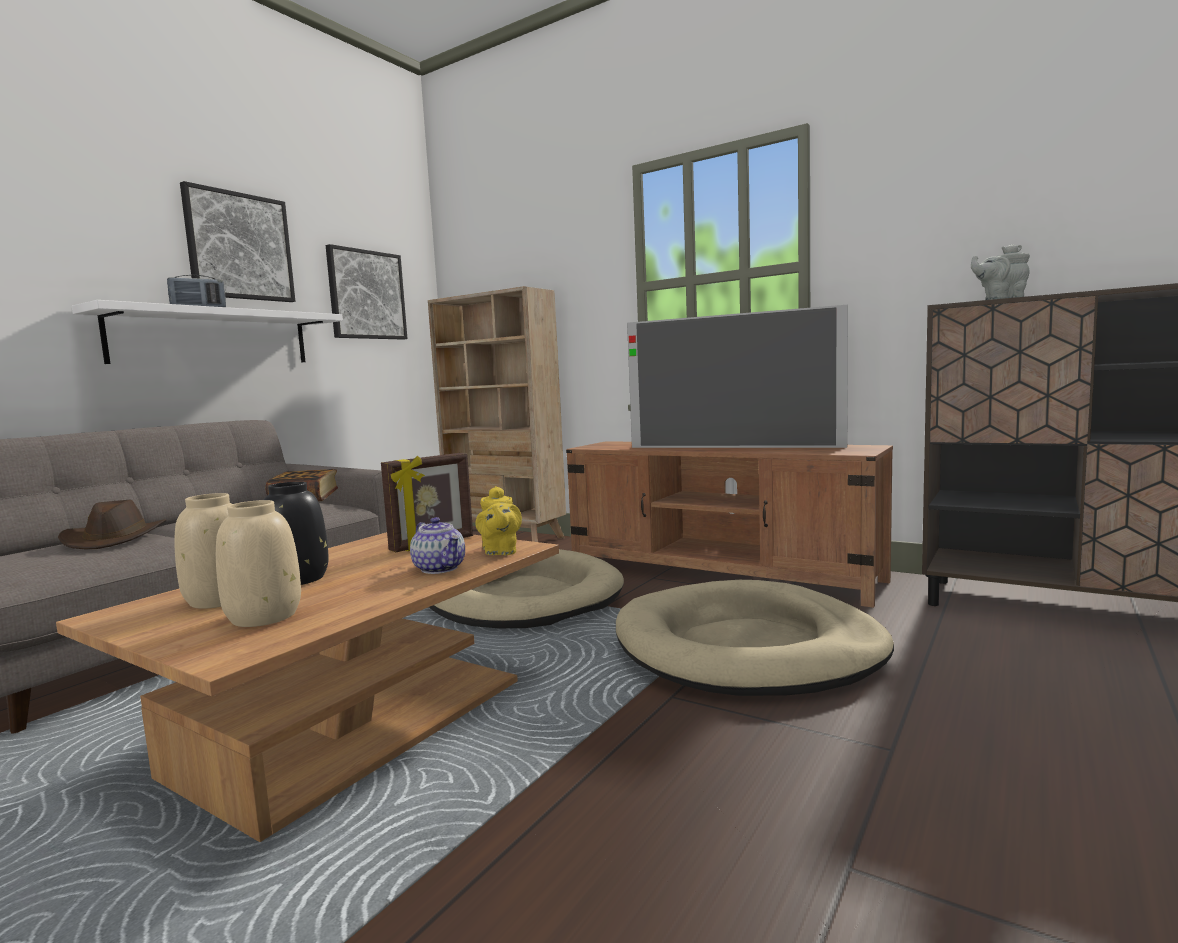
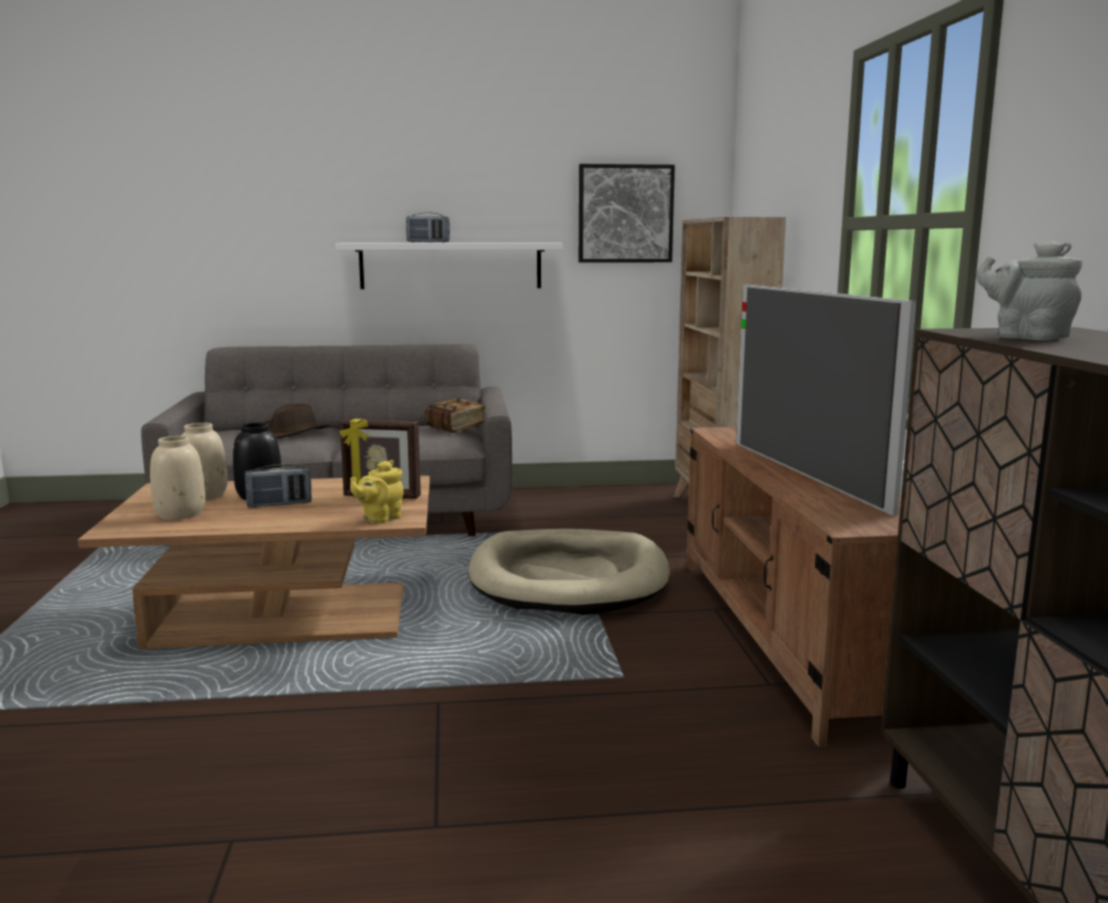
camera: 50 degrees right, 5 degrees up
picture [180,181,295,302] -> none
teapot [410,517,465,574] -> none
beige dog bed [616,580,894,696] -> none
none -> radio [245,464,311,508]

